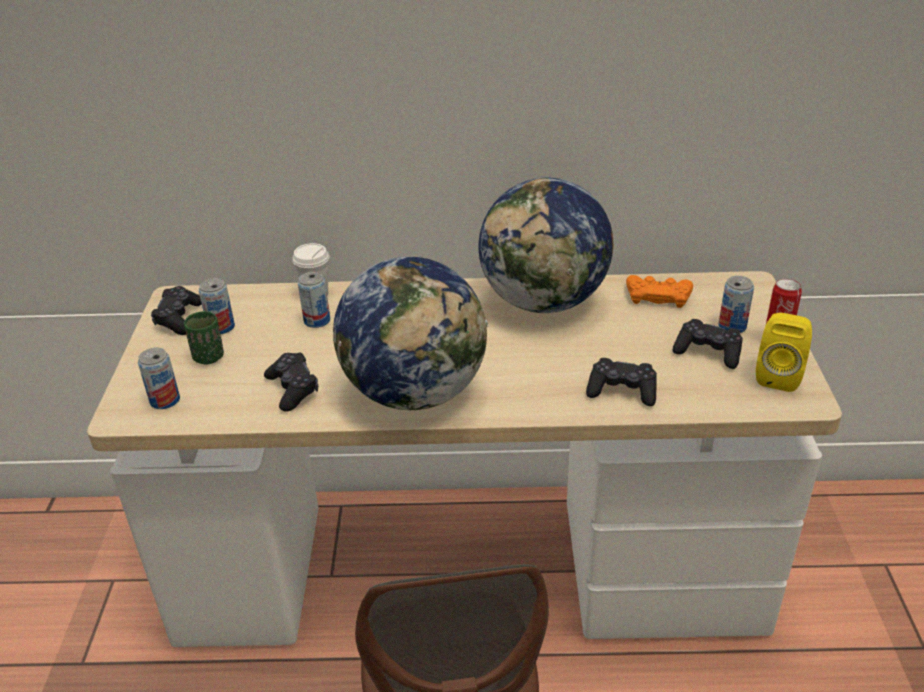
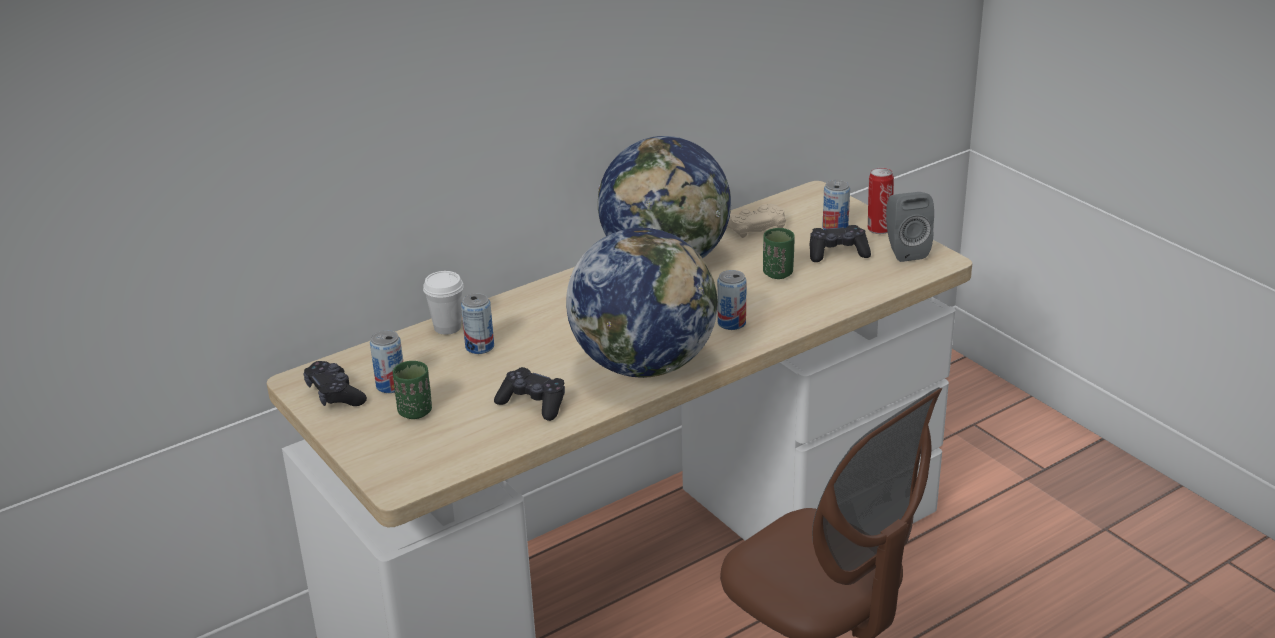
camera: 35 degrees left, 5 degrees down
can [138,348,180,409] -> can moved to [717,270,747,330]
black game controller [586,358,657,406] -> none
orange game controller [626,275,693,308] -> beige game controller [727,204,786,238]
yellow speaker [756,313,812,392] -> grey speaker [886,192,934,262]
none -> green cup [763,228,795,279]

